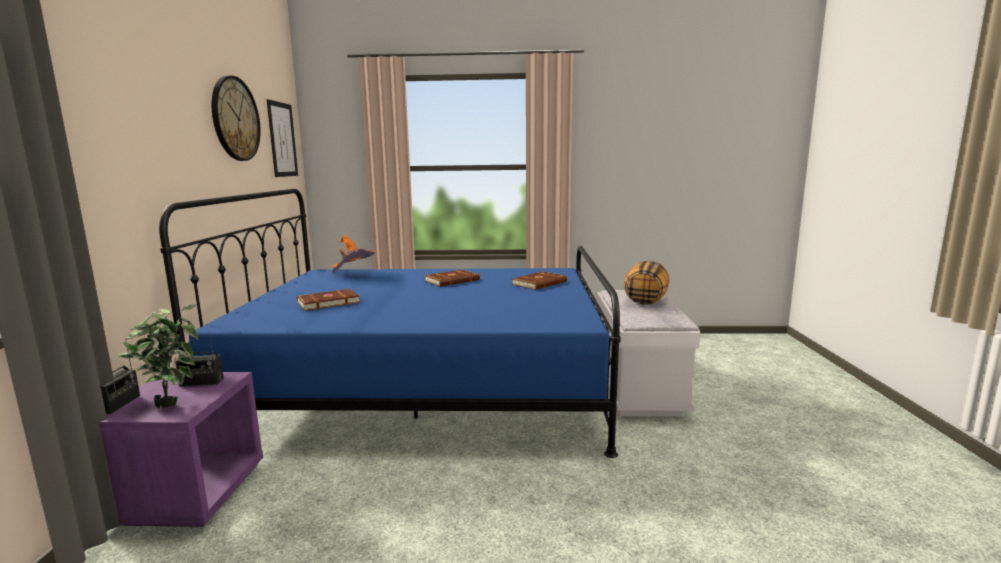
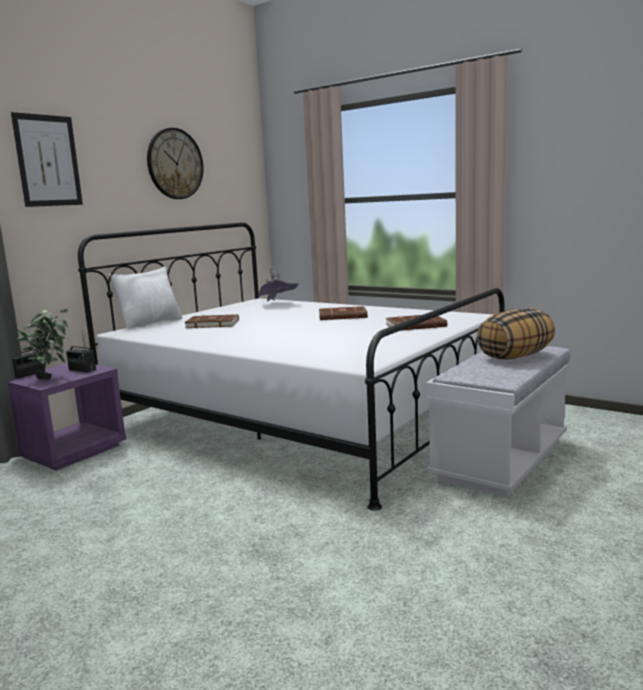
camera: 35 degrees right, 0 degrees up
blue bed [159,189,621,458] -> white bed [78,222,505,511]
picture [267,99,298,177] -> picture moved to [11,112,83,207]
orange hat [330,235,377,272] -> grey hat [258,266,298,302]
none -> white pillow [109,266,182,329]

